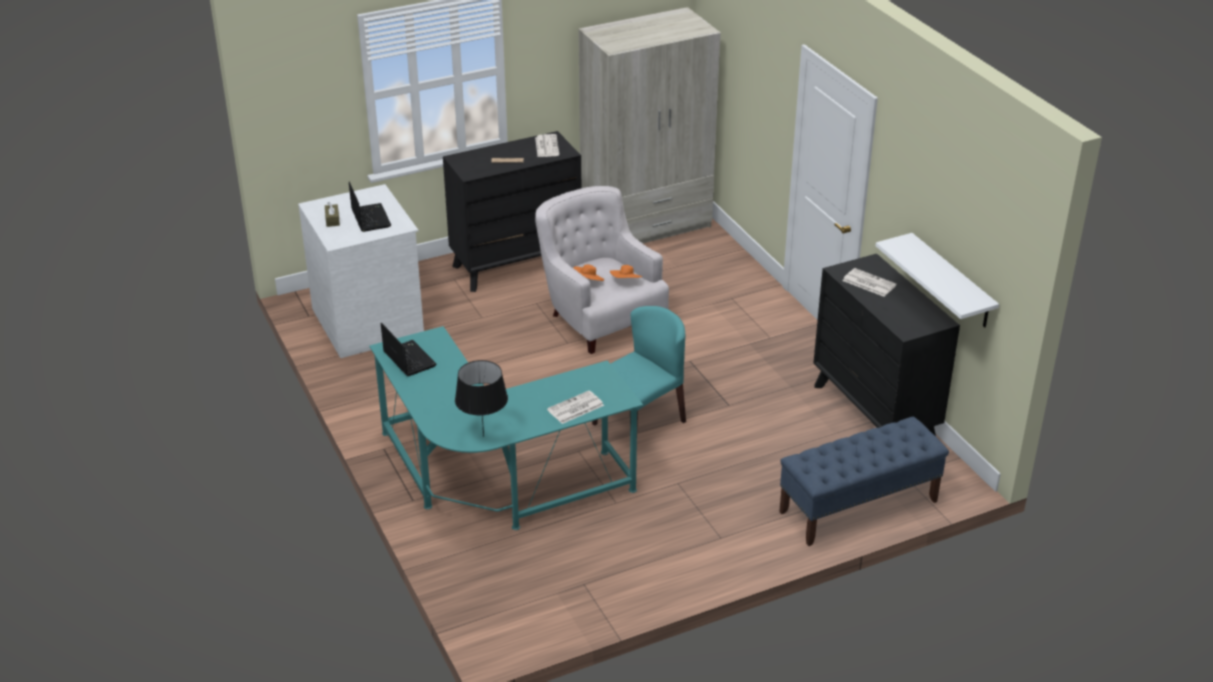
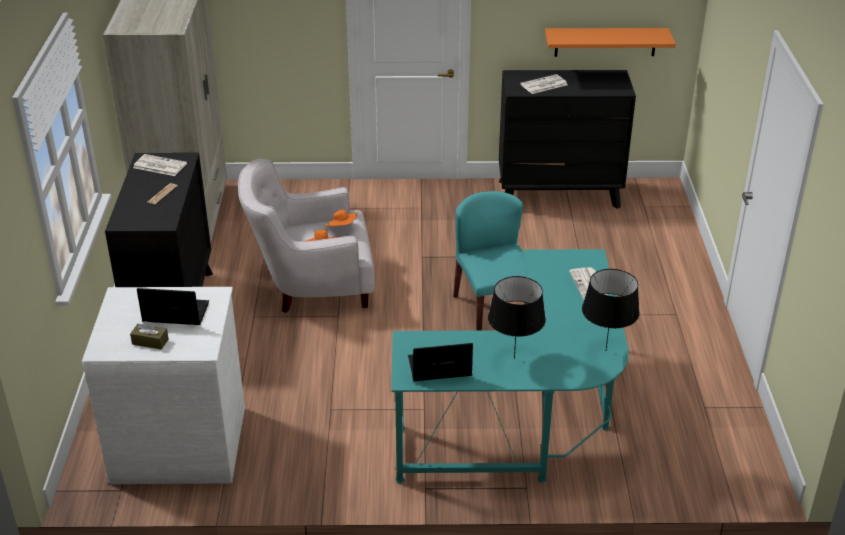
camera: 65 degrees left, 0 degrees up
blue bench [779,416,949,546] -> none
white shelf [876,233,999,328] -> orange shelf [545,28,676,57]
none -> black table lamp [488,276,546,359]

